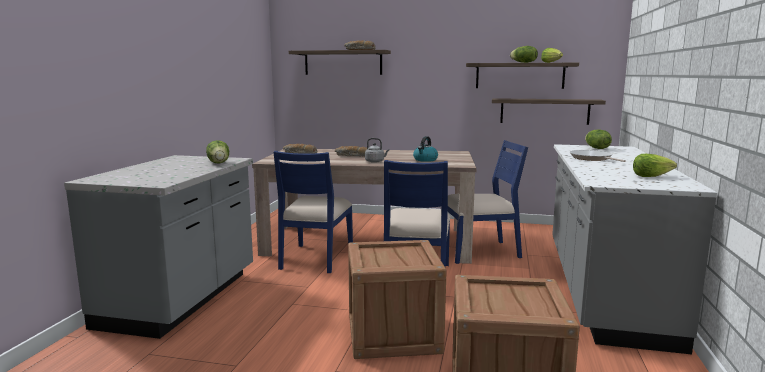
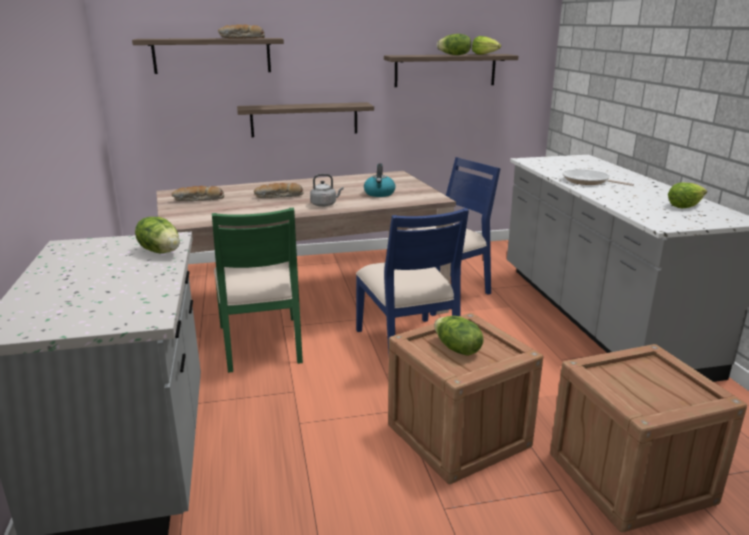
camera: 25 degrees left, 10 degrees up
blue chair [273,151,353,273] -> green chair [212,208,303,373]
shelf [492,98,606,125] -> shelf moved to [237,102,374,137]
lettuce [585,129,612,149] -> lettuce moved to [434,316,484,356]

